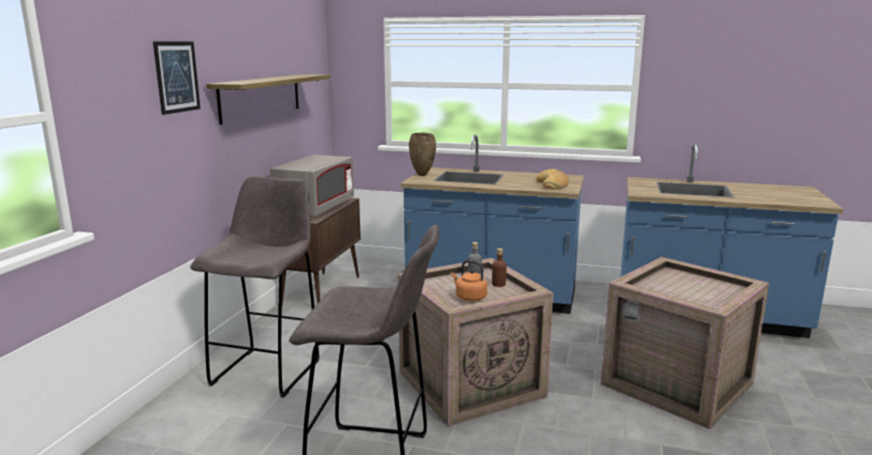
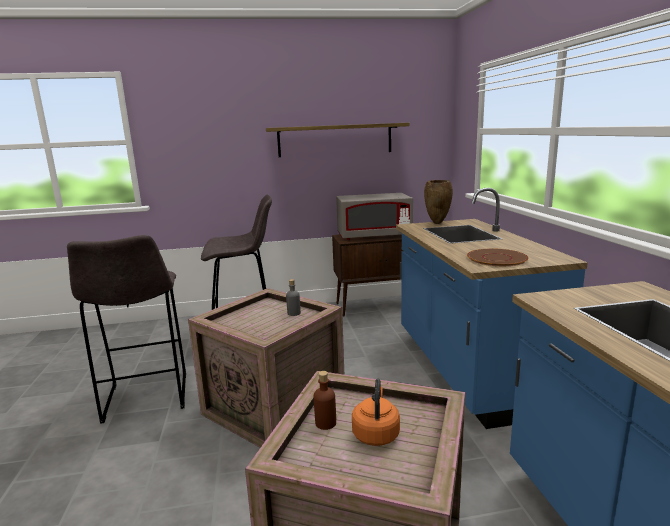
camera: 65 degrees right, 0 degrees up
picture [153,42,201,115] -> none
orange kettle [451,260,487,301] -> orange kettle moved to [352,379,400,446]
brown bottle [492,248,507,287] -> brown bottle moved to [314,371,336,430]
bread [536,169,569,189] -> brown plate [467,248,528,266]

